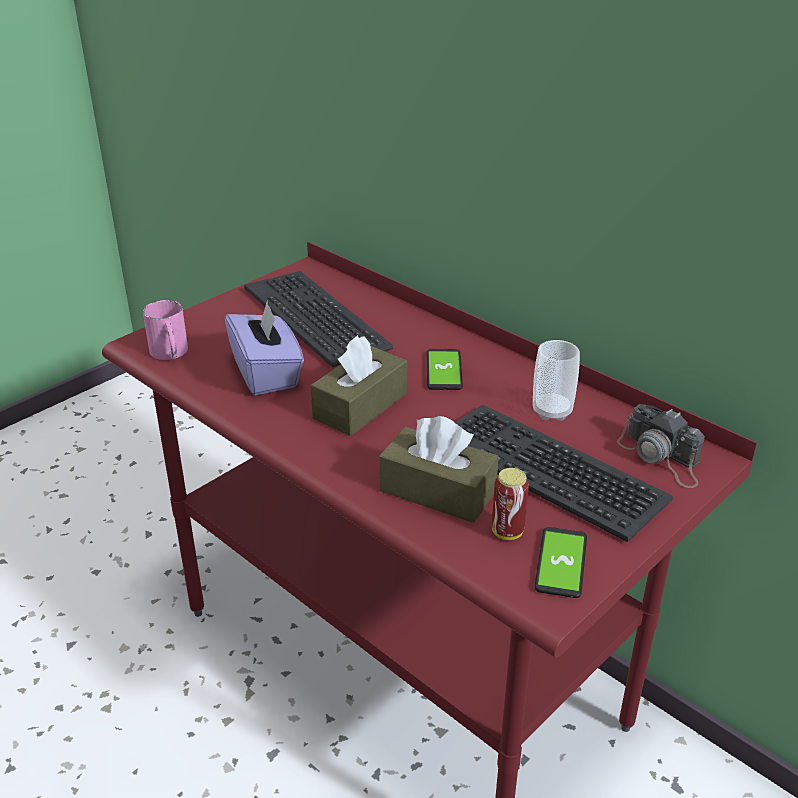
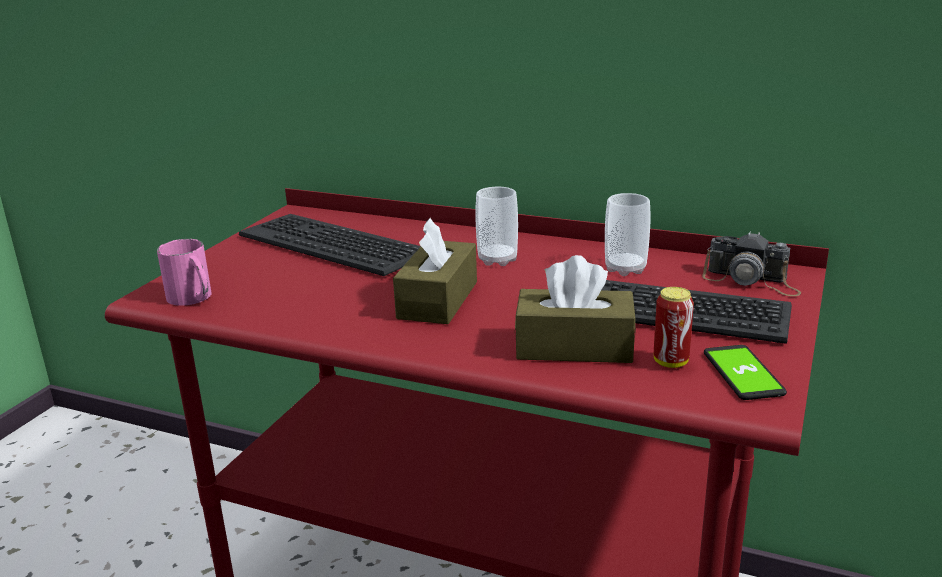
camera: 20 degrees left, 10 degrees down
purple tissue box [224,301,304,395] -> none
phone [426,349,463,390] -> cup [475,186,518,266]

